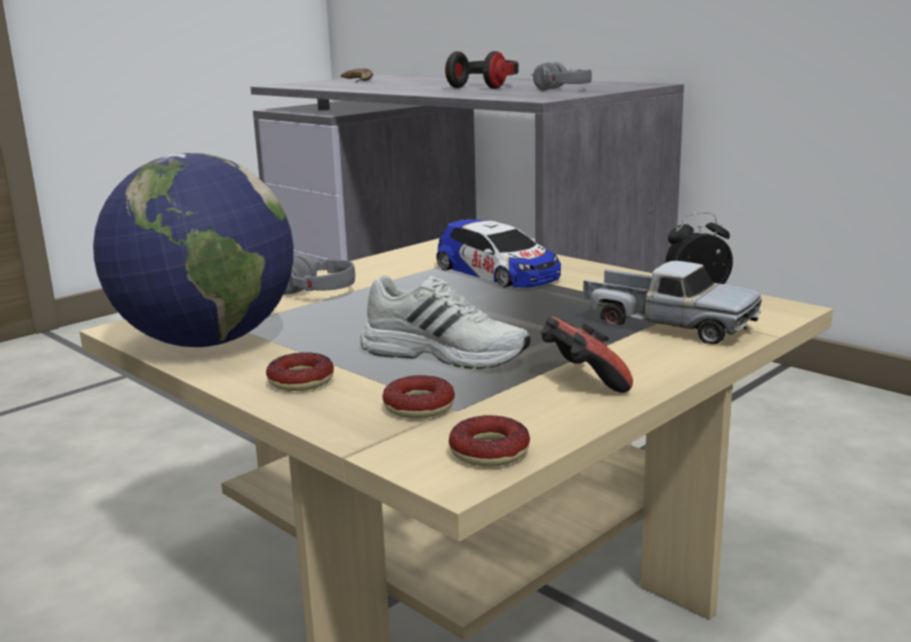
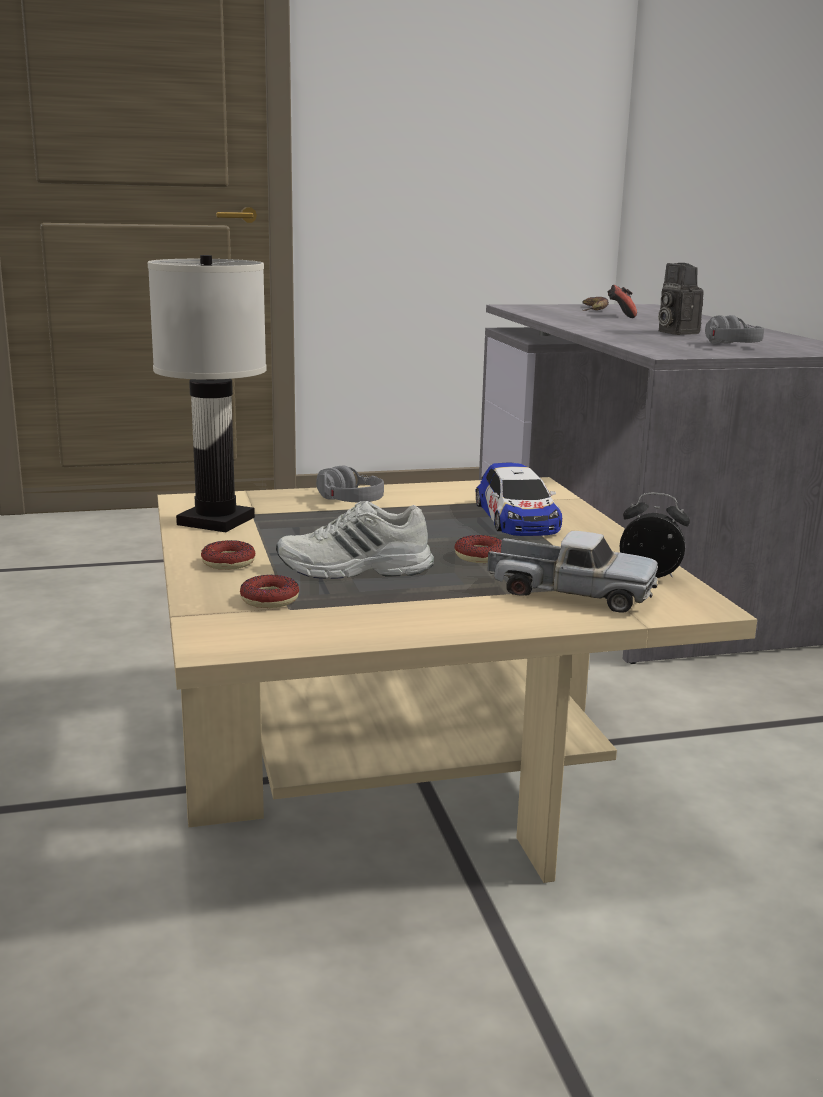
camera: 30 degrees right, 0 degrees up
globe [93,153,294,347] -> white table lamp [148,255,267,532]
white shoe [361,275,531,369] -> white shoe turned 120 degrees clockwise [276,501,434,579]
headphones [445,51,518,89] -> camera [658,263,703,335]
donut [449,415,530,467] -> donut moved to [454,535,502,563]
game controller [541,316,633,393] -> game controller moved to [607,285,637,318]
toy truck [583,261,762,344] -> toy truck turned 45 degrees counterclockwise [488,531,658,613]

